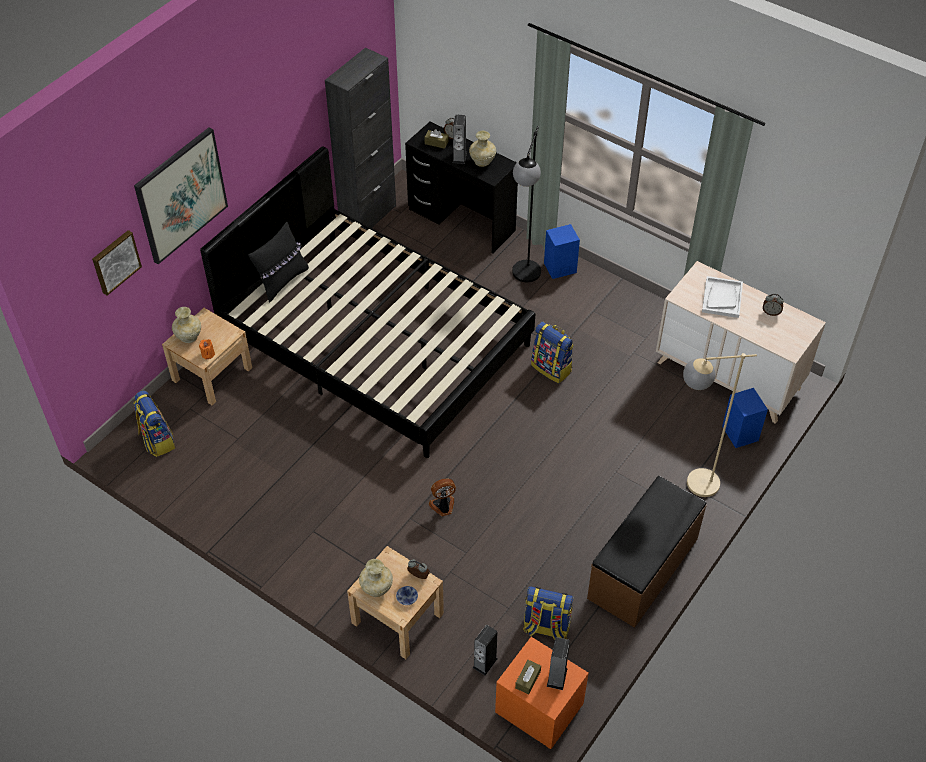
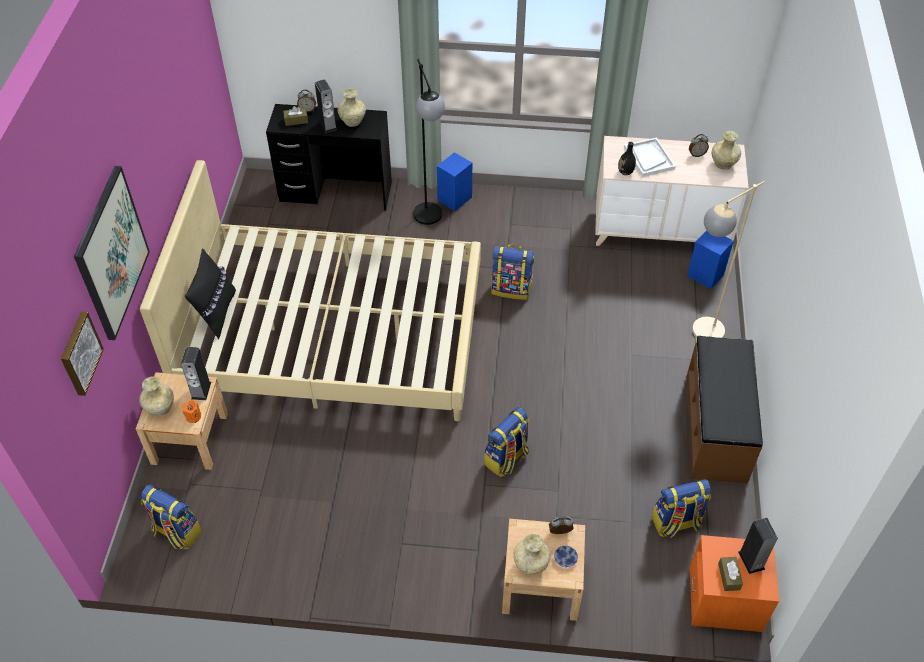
camera: 30 degrees left, 0 degrees up
black bed [200,146,535,458] -> beige bed [140,160,481,421]
black cabinet [325,48,396,228] -> none
fan [429,478,456,516] -> backpack [484,407,530,477]
speaker [473,625,498,675] -> speaker moved to [181,347,211,400]
none -> black vase [618,142,636,175]
none -> beige vase [712,131,741,170]

